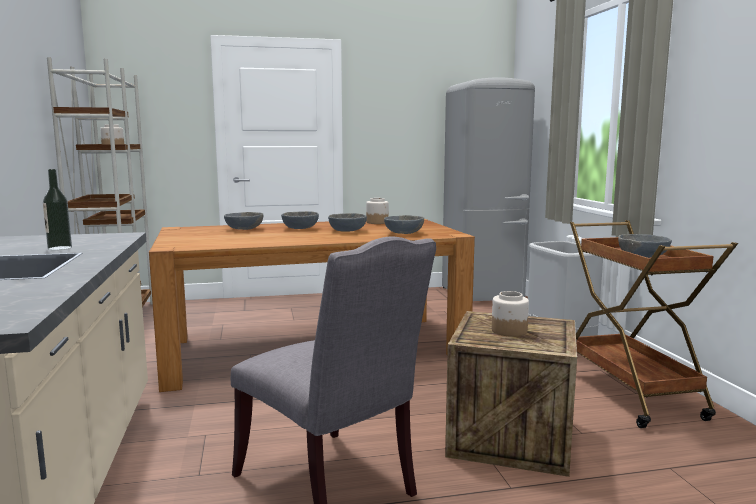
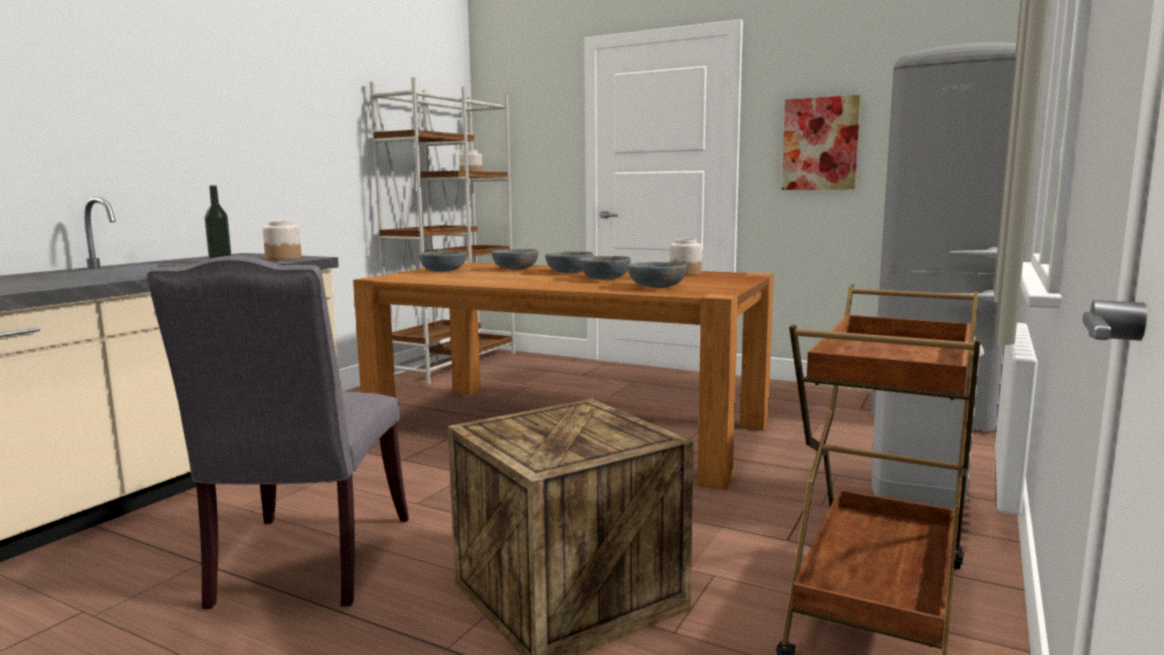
camera: 40 degrees right, 0 degrees up
jar [492,291,529,337] -> jar moved to [263,221,302,260]
grey bowl [618,234,672,258] -> grey bowl moved to [419,250,467,272]
none -> picture [782,95,861,190]

